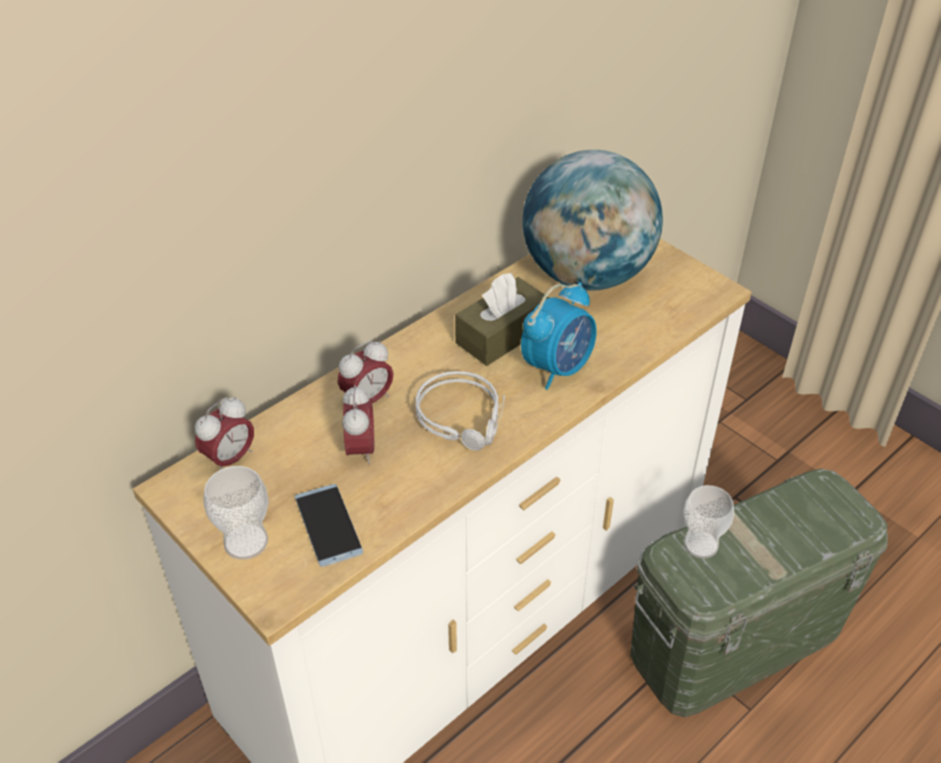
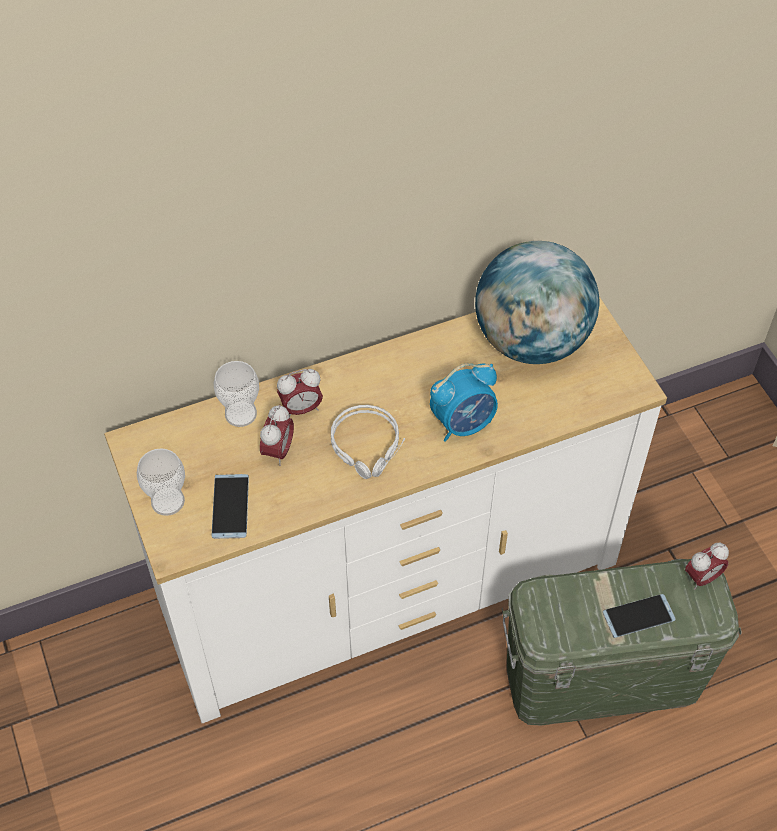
camera: 20 degrees right, 10 degrees up
alarm clock [195,397,254,470] -> alarm clock moved to [685,543,729,589]
brown tissue box [455,273,549,366] -> none
cup [683,485,734,558] -> cup moved to [214,361,259,427]
none -> phone [603,594,676,638]

